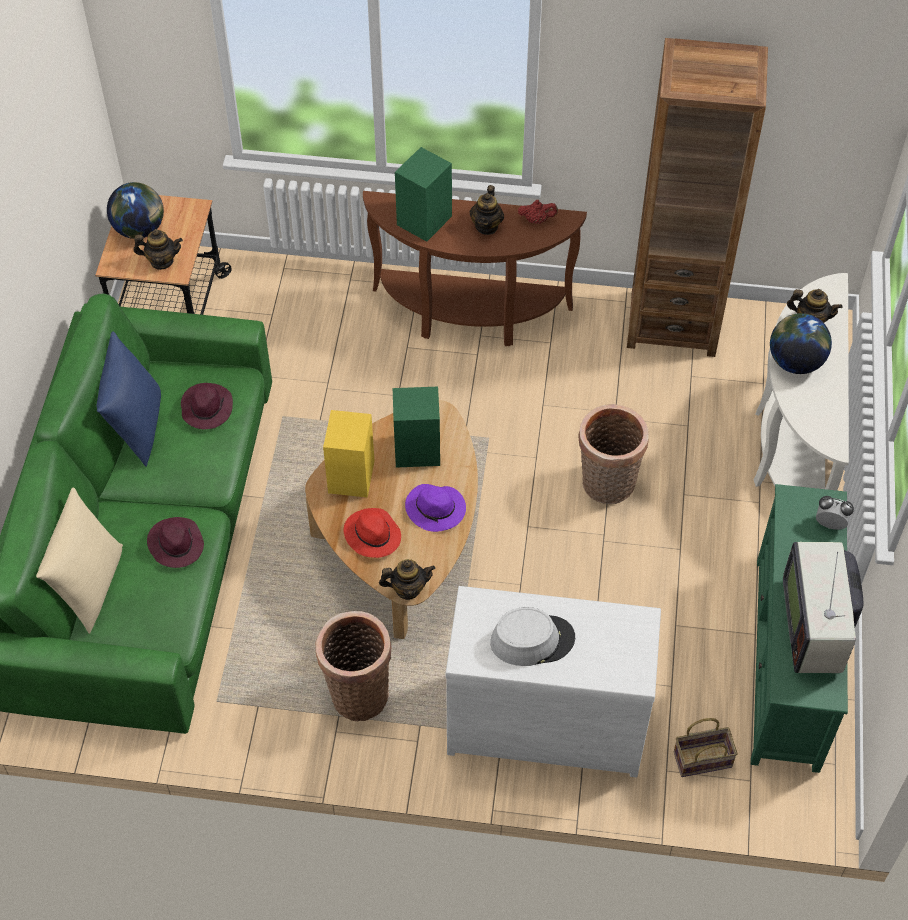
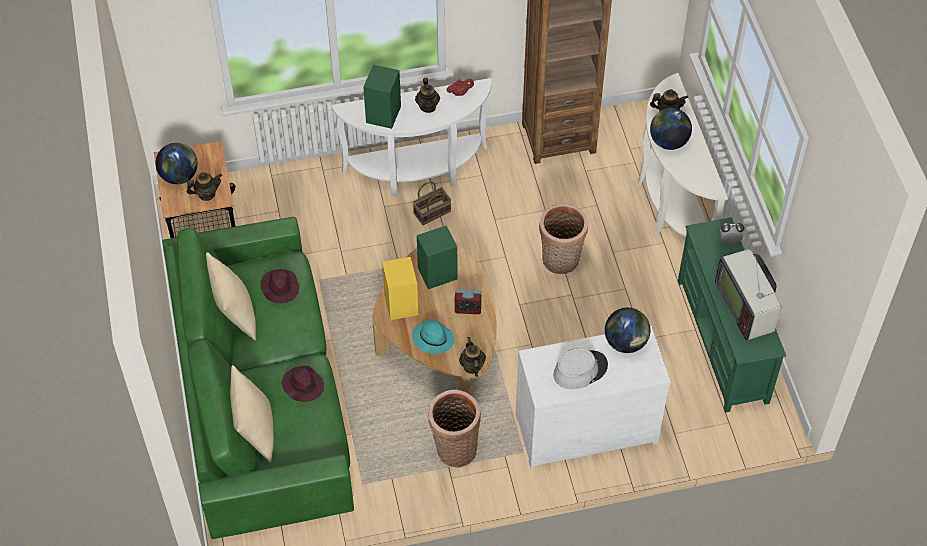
camera: 20 degrees left, 0 degrees up
blue pillow [97,332,161,467] -> beige pillow [206,252,256,340]
red hat [343,508,401,558] -> turquoise hat [412,320,455,354]
brown console table [363,191,587,346] -> white console table [331,78,492,197]
teapot [379,559,435,600] -> teapot turned 75 degrees counterclockwise [459,337,486,377]
purple hat [405,484,466,532] -> alarm clock [455,289,482,314]
basket [674,718,738,777] -> basket moved to [413,181,451,225]
none -> globe [605,308,650,353]

